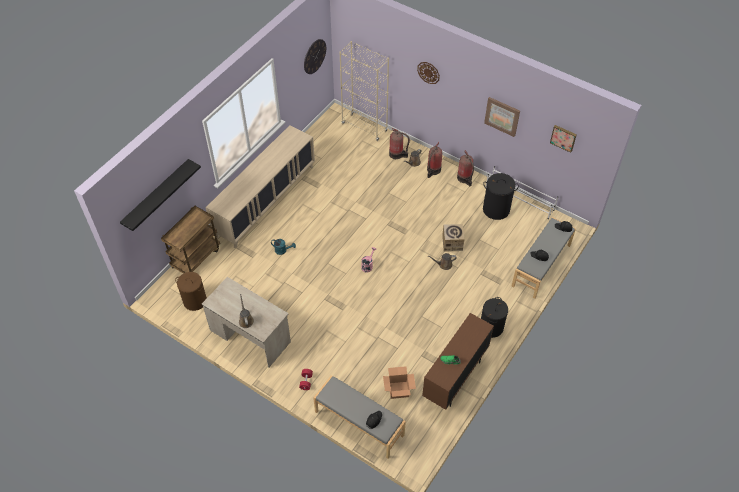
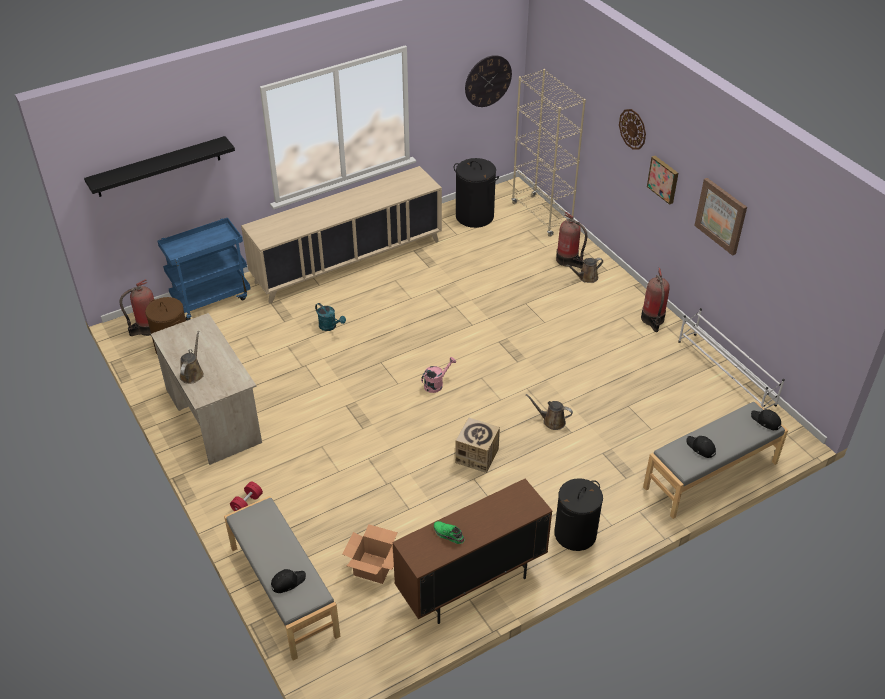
camera: 25 degrees right, 10 degrees down
brown cart [161,206,220,274] -> blue cart [157,218,251,321]
fire extinguisher [427,142,442,178] -> fire extinguisher moved to [120,279,154,336]
cardboard box [442,224,465,252] -> cardboard box moved to [455,417,500,473]
black laundry basket [483,173,519,220] -> black laundry basket moved to [454,158,499,228]
picture [550,125,577,153] -> picture moved to [647,156,678,205]

